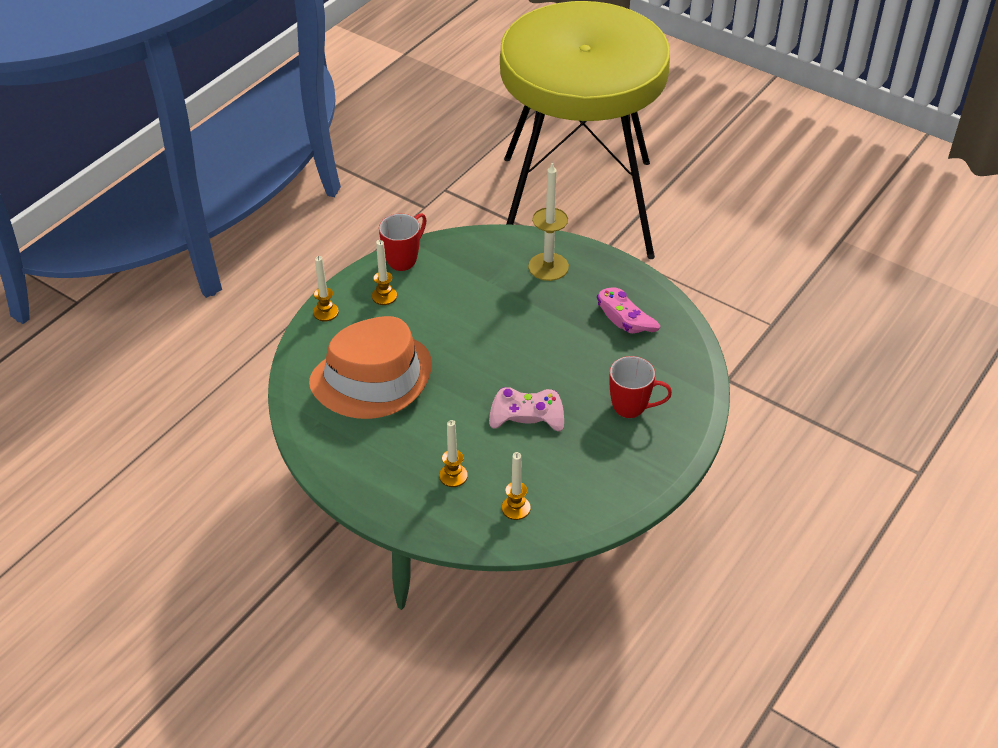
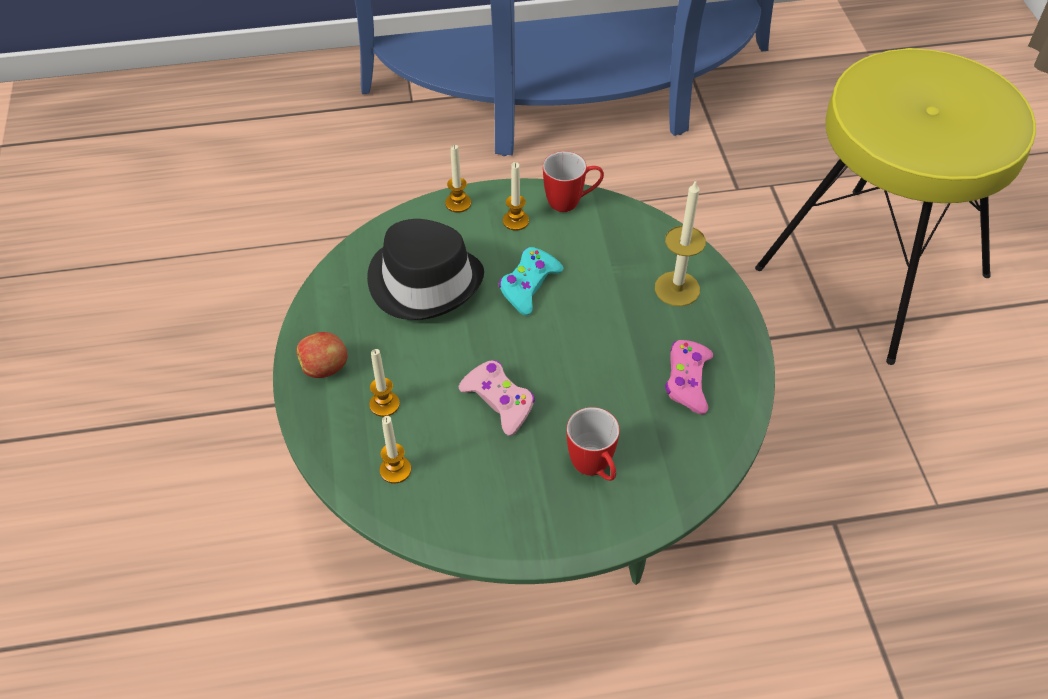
camera: 45 degrees right, 5 degrees up
orange hat [309,316,432,419] -> black hat [367,219,484,320]
none -> apple [296,332,348,378]
none -> turquoise game controller [498,247,564,316]

